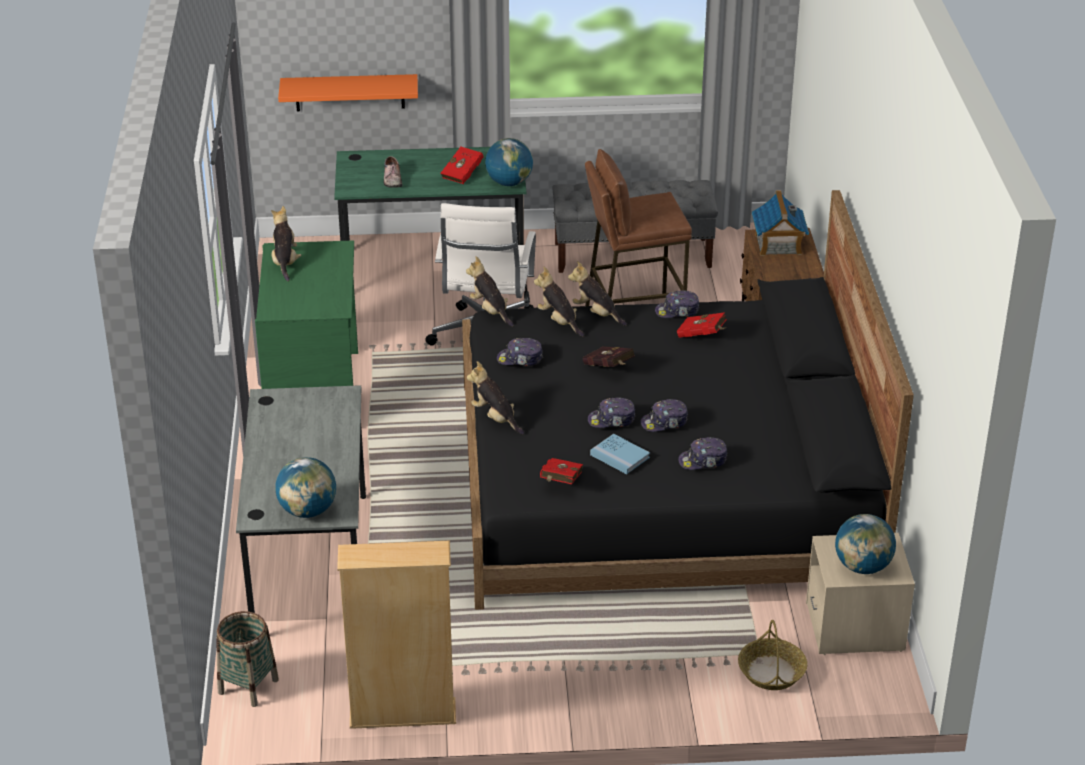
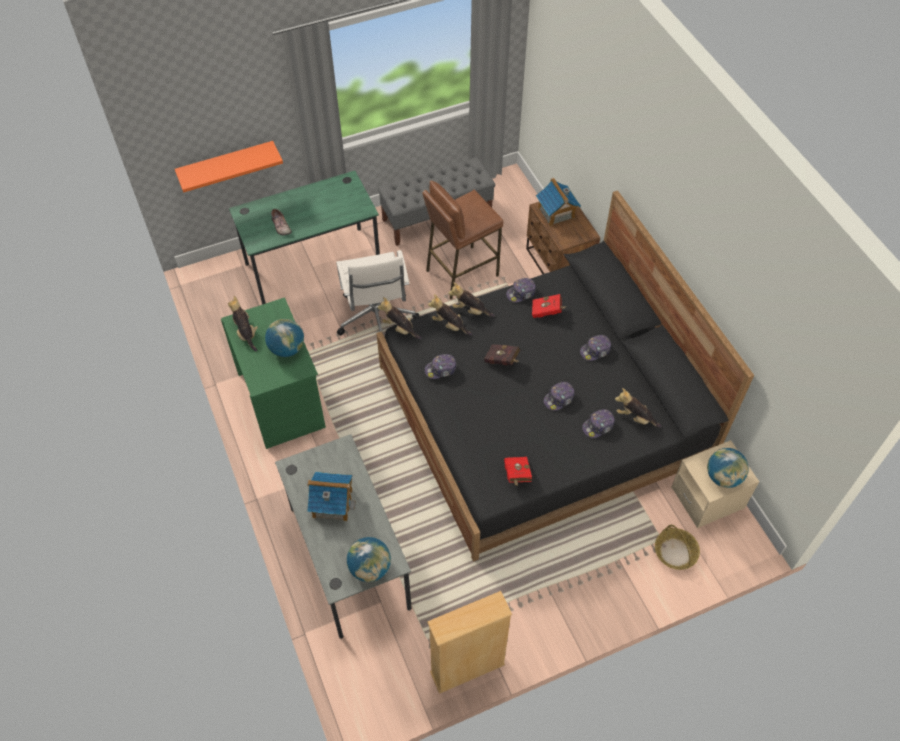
camera: 20 degrees left, 20 degrees up
basket [216,611,279,707] -> none
red book [440,147,484,184] -> none
plush toy [467,361,524,435] -> plush toy moved to [615,388,661,428]
globe [485,138,533,186] -> globe moved to [265,319,304,357]
cap [588,398,636,428] -> cap moved to [580,335,611,361]
blue book [590,434,650,474] -> none
none -> toy house [307,472,356,521]

